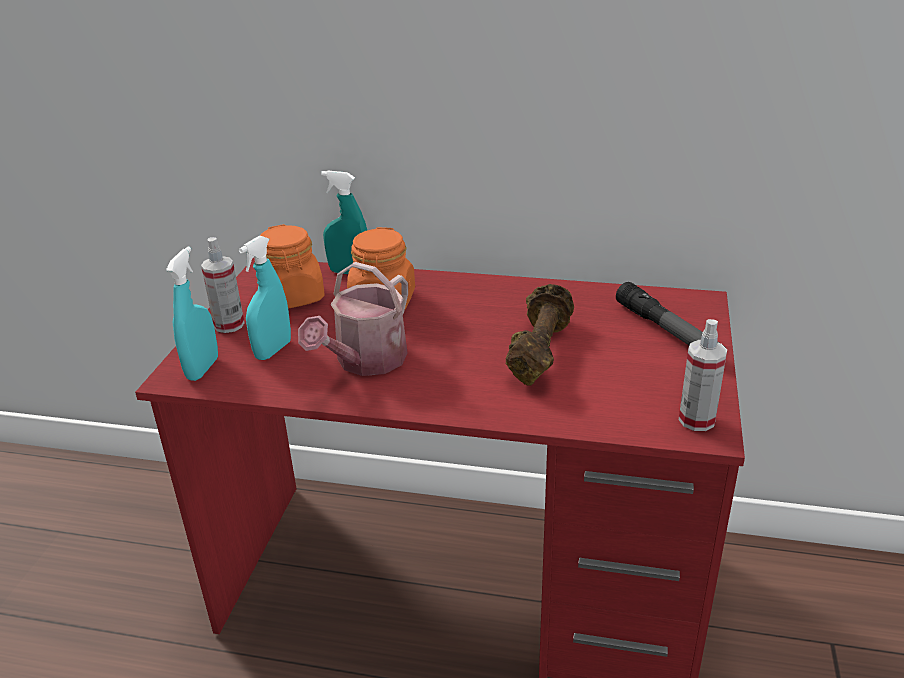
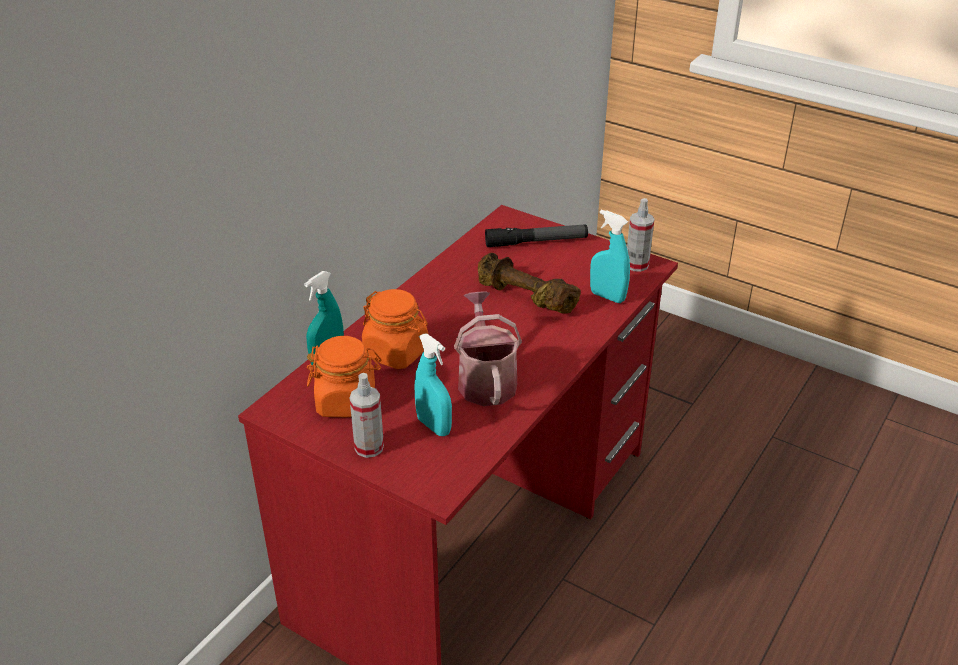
camera: 70 degrees left, 5 degrees up
turquoise spray bottle [166,246,218,381] -> turquoise spray bottle moved to [590,210,630,303]
watering can [298,262,408,376] -> watering can turned 150 degrees counterclockwise [454,291,522,406]

